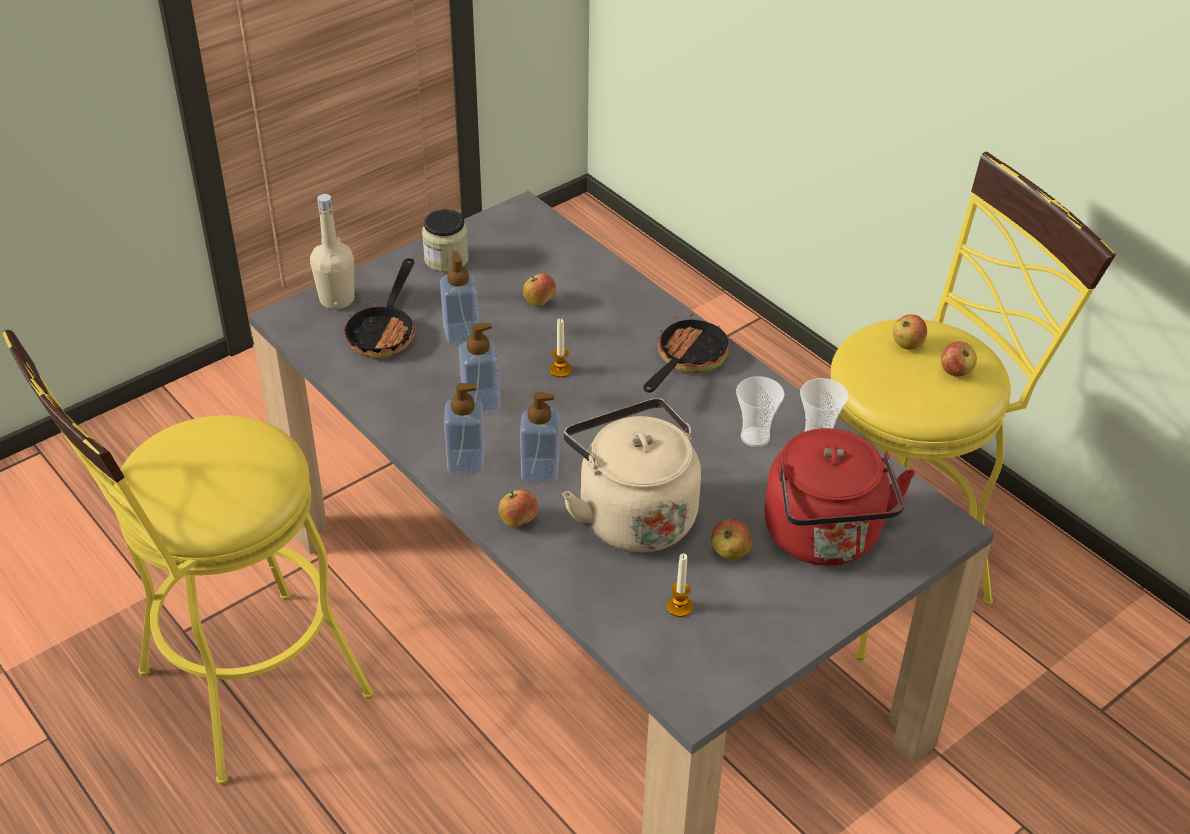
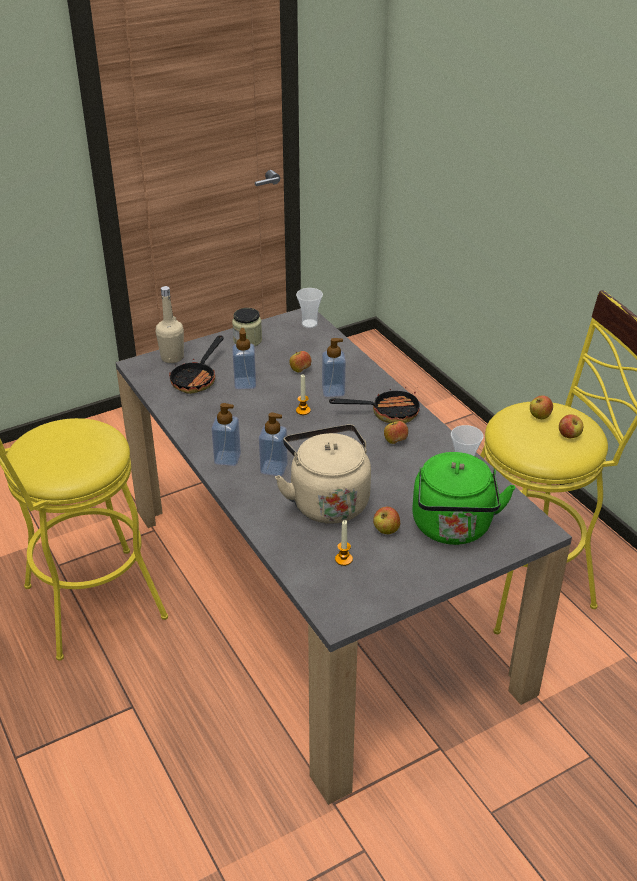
camera: 10 degrees right, 5 degrees down
soap dispenser [459,323,500,412] -> soap dispenser moved to [322,338,346,397]
apple [498,489,538,528] -> apple moved to [384,421,408,444]
frying pan [643,314,730,393] -> frying pan turned 45 degrees clockwise [329,387,420,423]
cup [736,376,784,447] -> cup moved to [296,288,323,328]
red kettle [764,428,915,566] -> green kettle [412,452,515,545]

